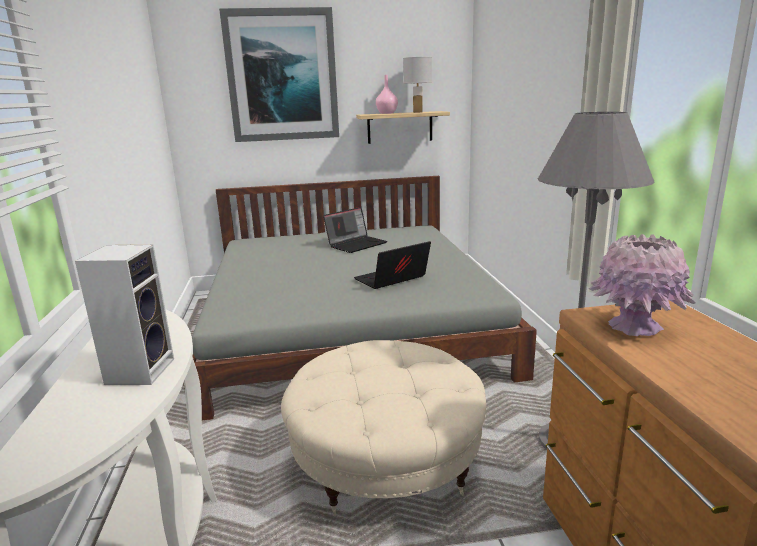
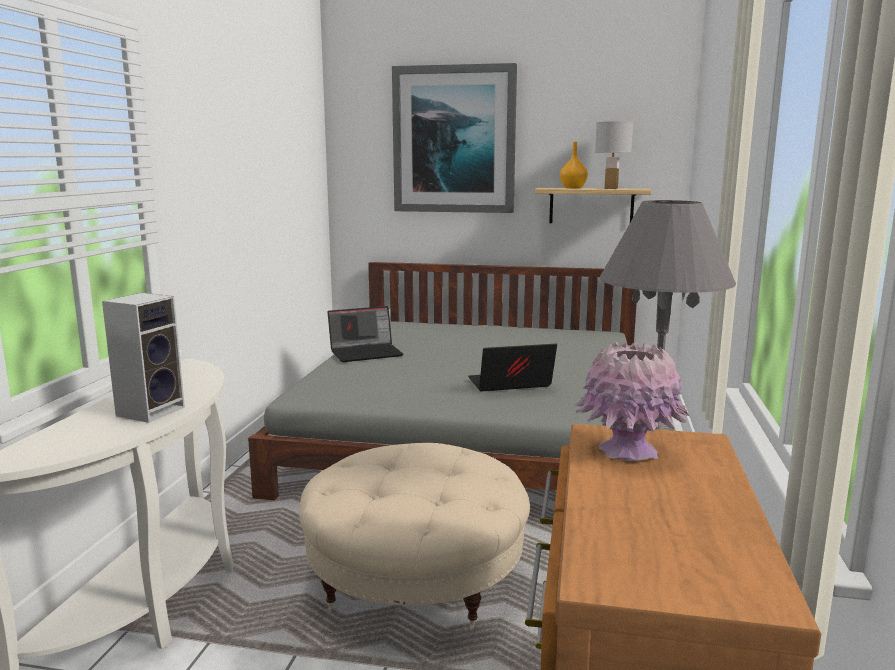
camera: 20 degrees right, 5 degrees down
laptop [323,207,387,253] -> laptop moved to [327,306,403,362]
pink vase [376,75,398,114] -> orange vase [560,142,588,188]

